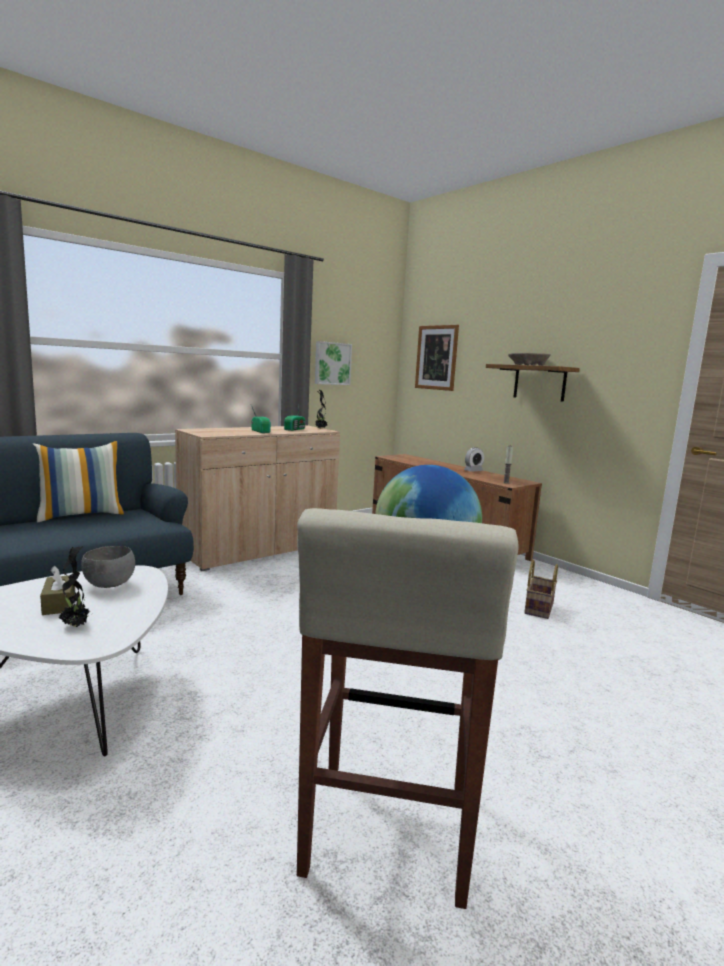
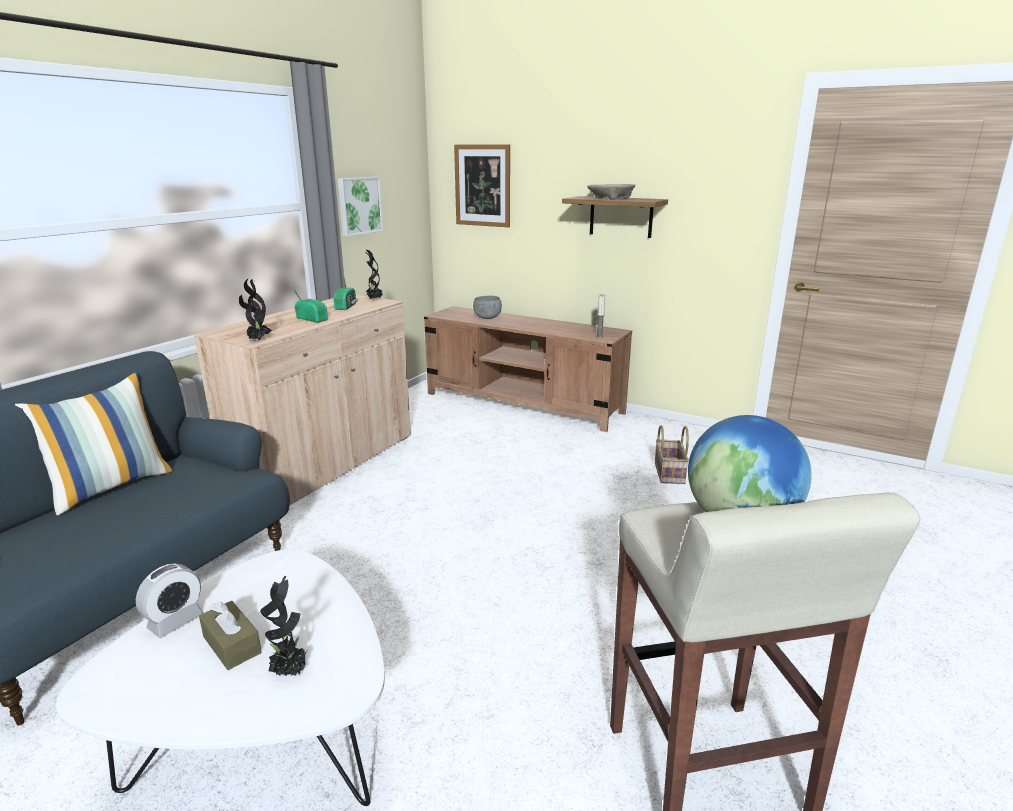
camera: 20 degrees left, 10 degrees up
grey bowl [81,546,135,588] -> grey bowl moved to [473,296,502,319]
alarm clock [464,447,484,472] -> alarm clock moved to [136,564,204,638]
none -> potted plant [239,279,272,340]

